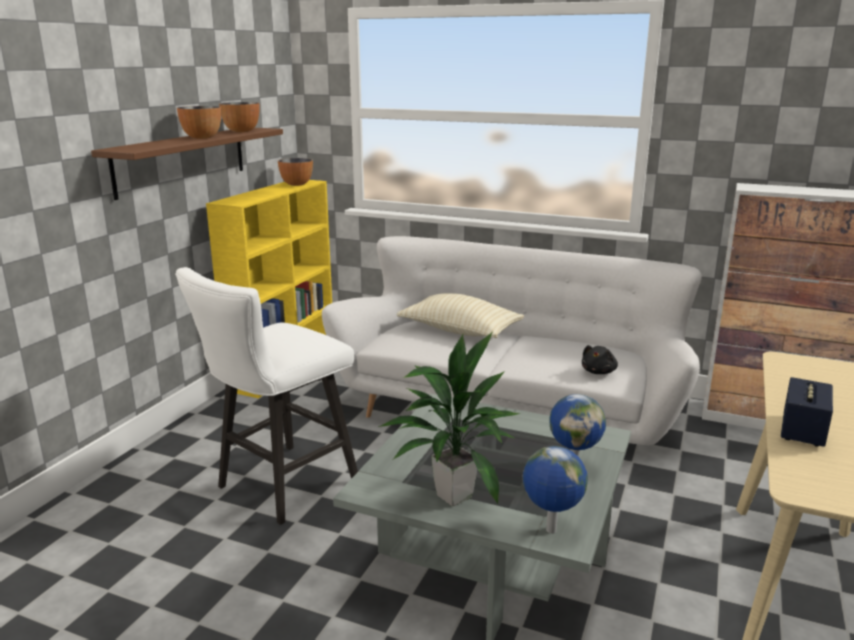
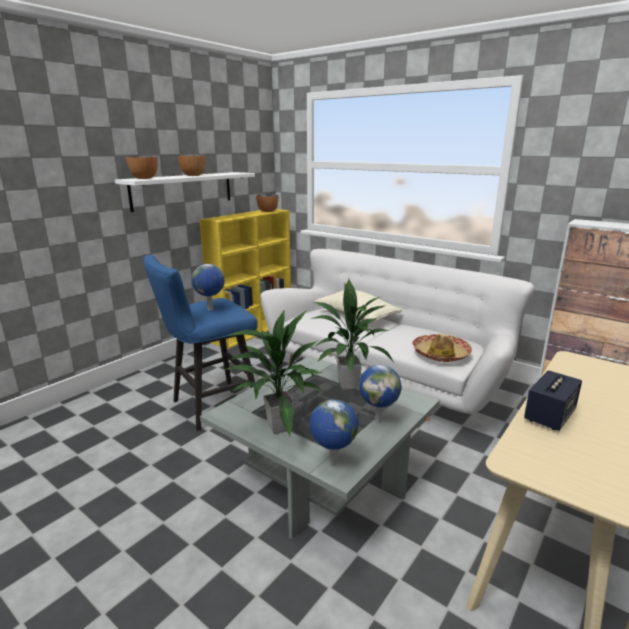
camera: 15 degrees right, 0 degrees up
brown shelf [91,128,283,200] -> white shelf [115,172,255,212]
white stool [175,267,358,525] -> blue stool [144,255,257,431]
bowl [219,102,260,132] -> bowl moved to [126,156,158,179]
black plush toy [582,345,618,374] -> hat [412,333,472,362]
none -> globe [191,264,225,311]
none -> potted plant [312,279,395,390]

